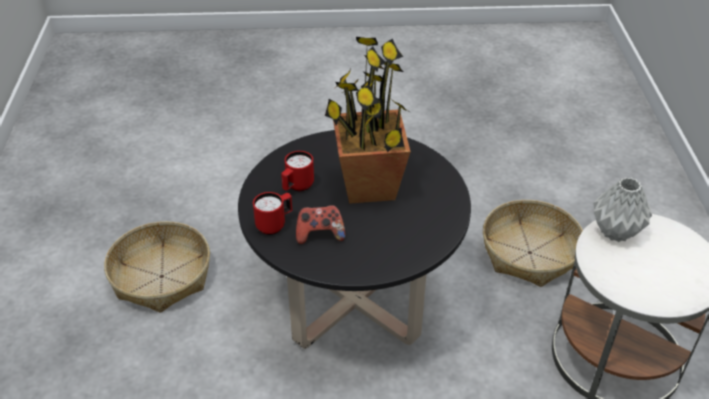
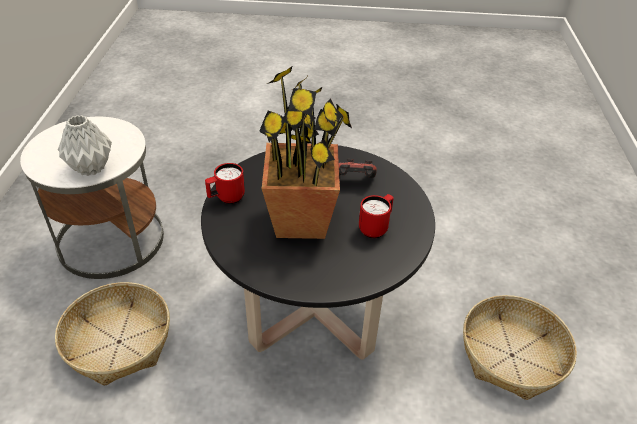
camera: 175 degrees left, 0 degrees up
red mug [253,192,292,235] -> red mug moved to [205,163,245,204]

